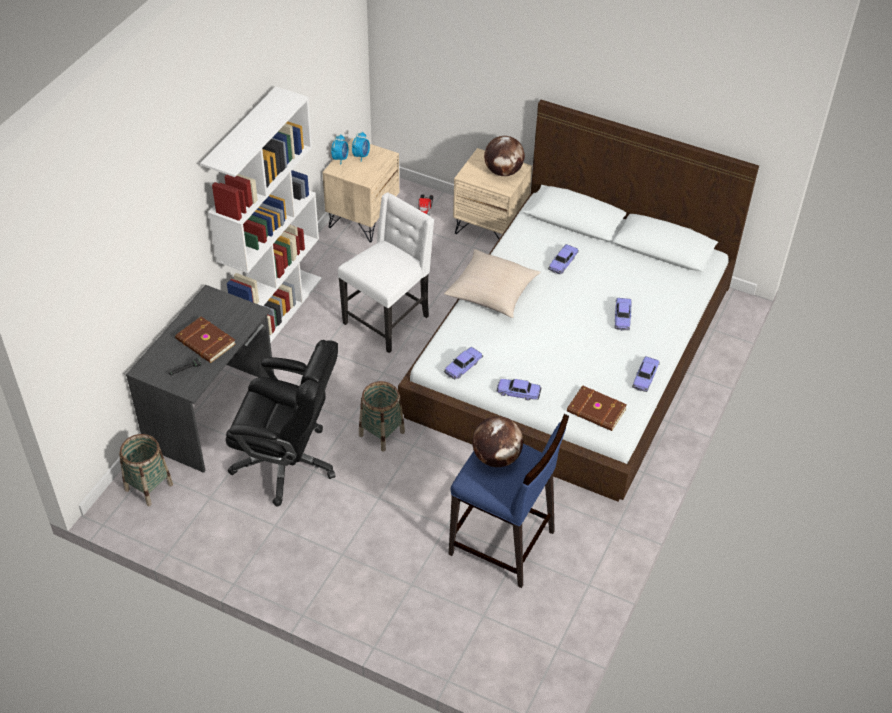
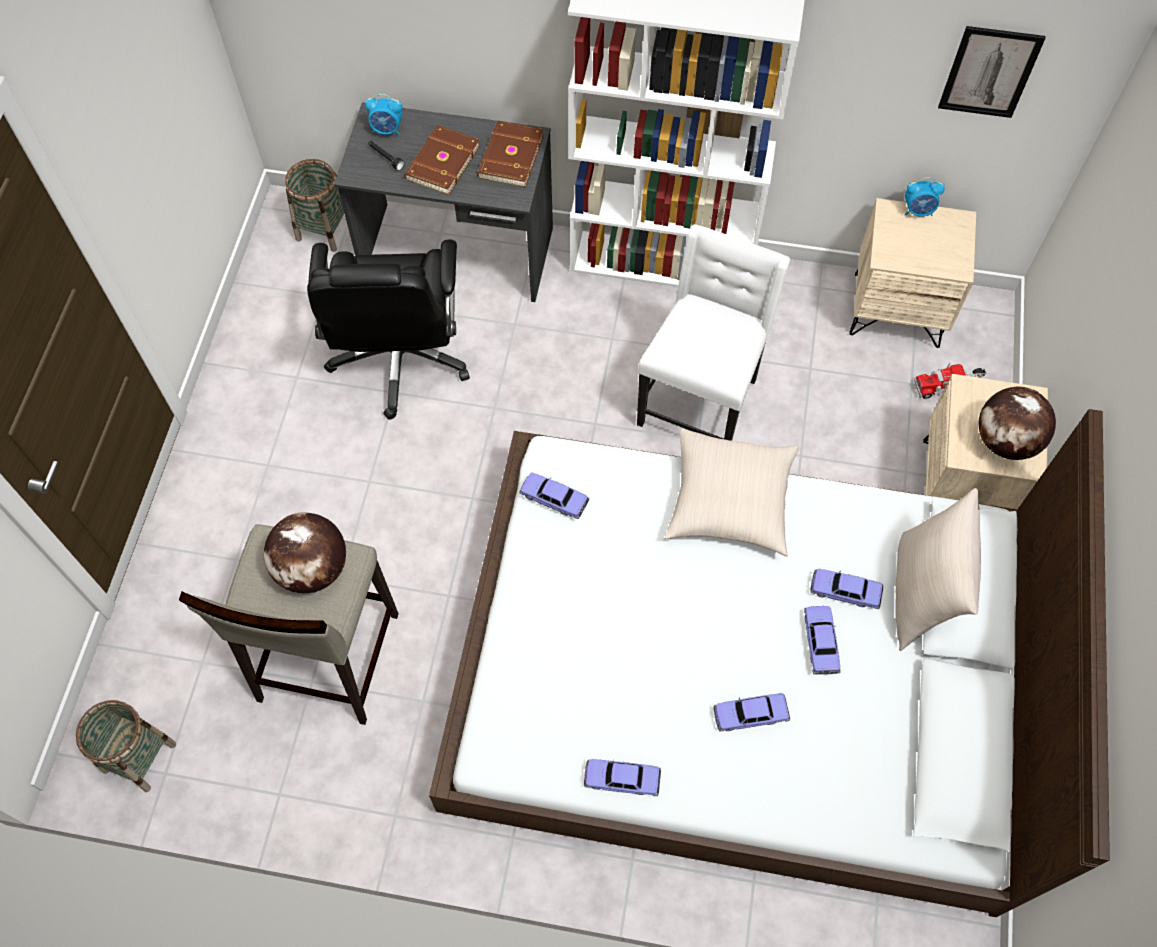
camera: 75 degrees right, 15 degrees up
white chair [338,193,434,353] -> white chair turned 90 degrees counterclockwise [637,224,790,441]
alarm clock [352,132,370,161] -> alarm clock moved to [365,94,402,135]
basket [359,381,405,452] -> basket moved to [76,700,176,792]
blue stool [449,414,569,588] -> beige stool [179,524,399,725]
toy car [497,379,541,401] -> toy car moved to [804,606,841,675]
brown book [567,385,627,431] -> brown book moved to [477,121,544,188]
none -> beige pillow [895,488,981,651]
none -> picture [938,26,1045,118]

